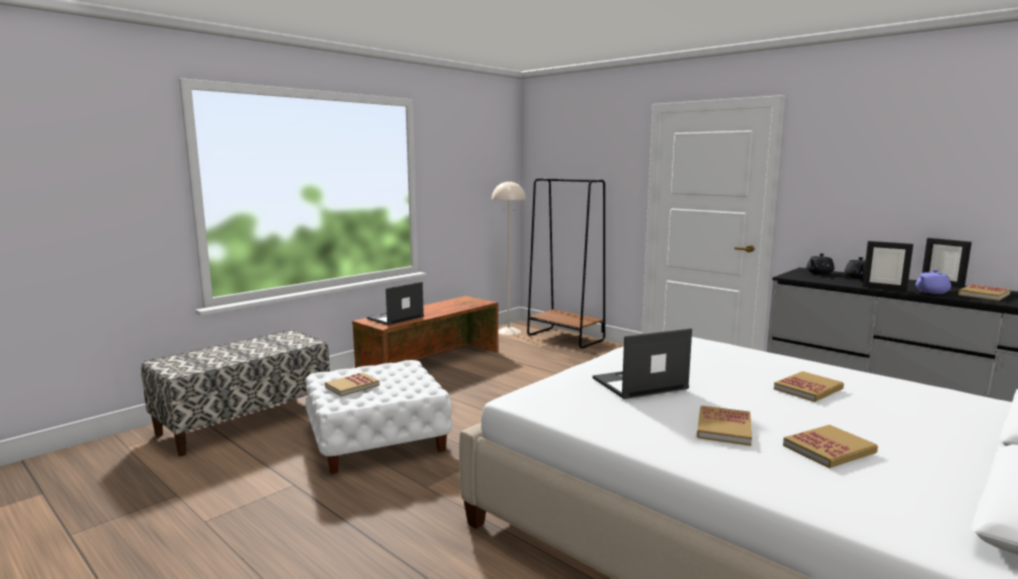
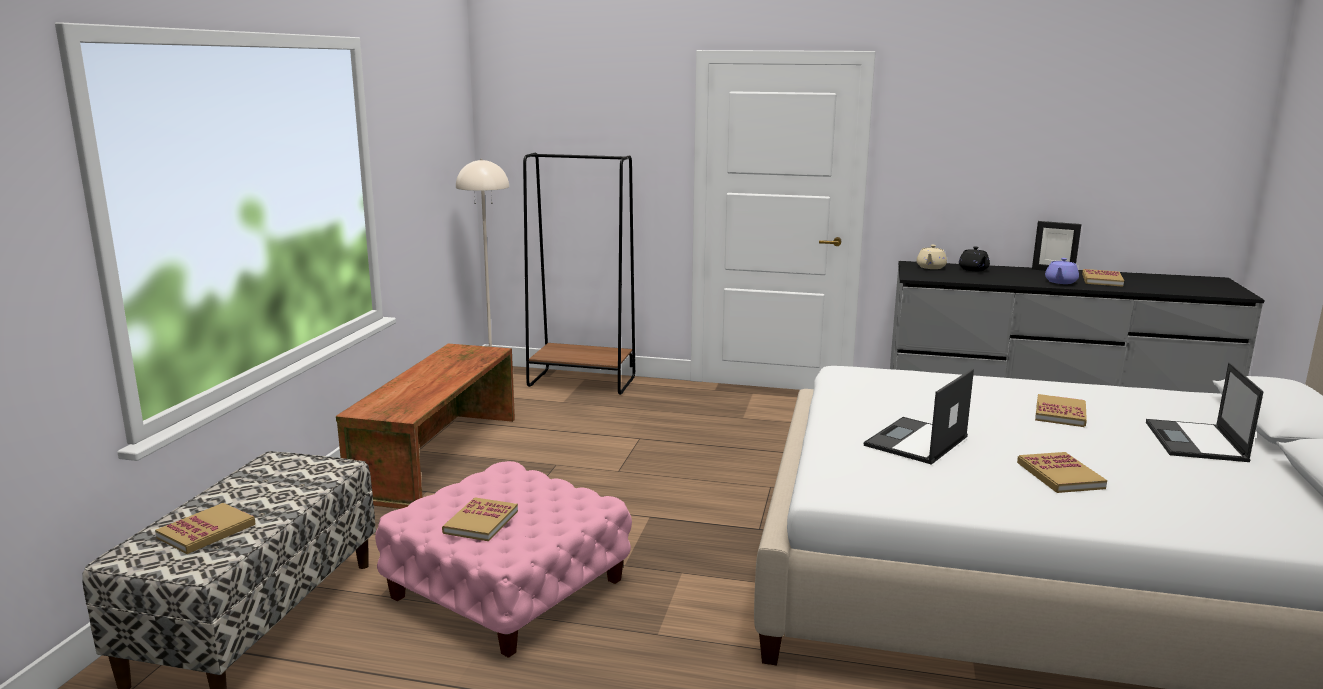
camera: 30 degrees left, 5 degrees up
white ottoman [305,360,452,474] -> pink ottoman [375,461,632,658]
laptop [367,282,424,325] -> laptop moved to [1146,362,1264,462]
book [783,425,878,468] -> book moved to [155,503,256,554]
black teapot [806,253,834,274] -> beige teapot [916,245,947,269]
picture frame [862,241,913,292] -> none

